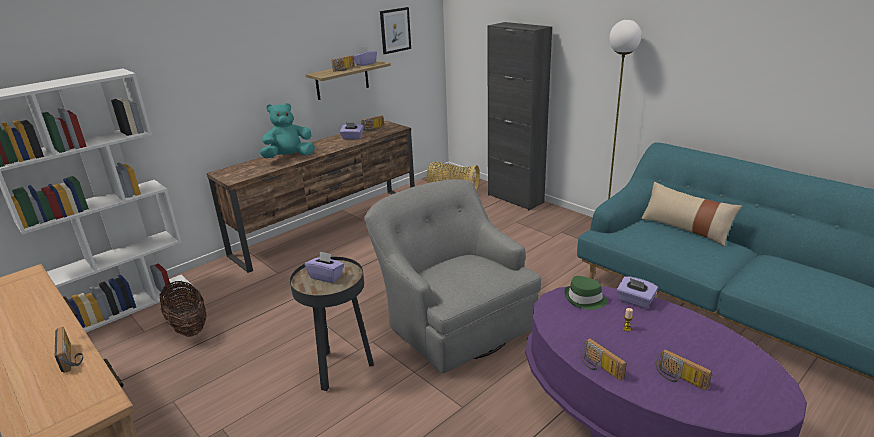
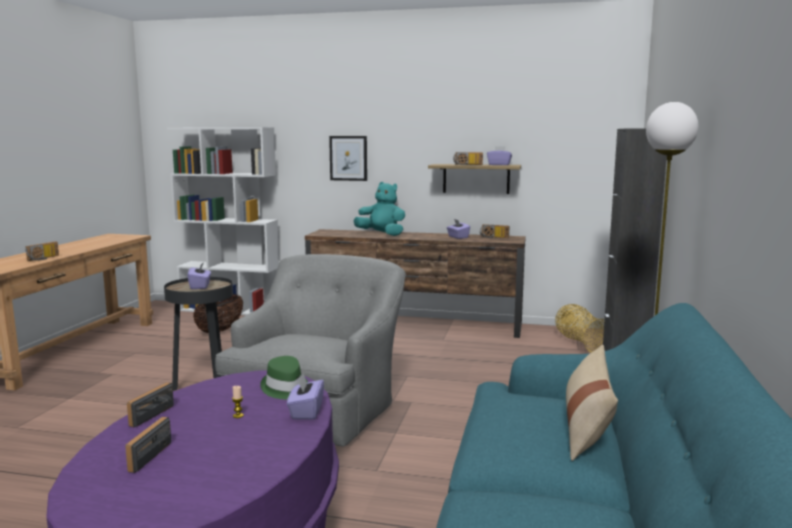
camera: 55 degrees right, 15 degrees down
picture [380,7,411,54] -> picture moved to [329,136,367,181]

